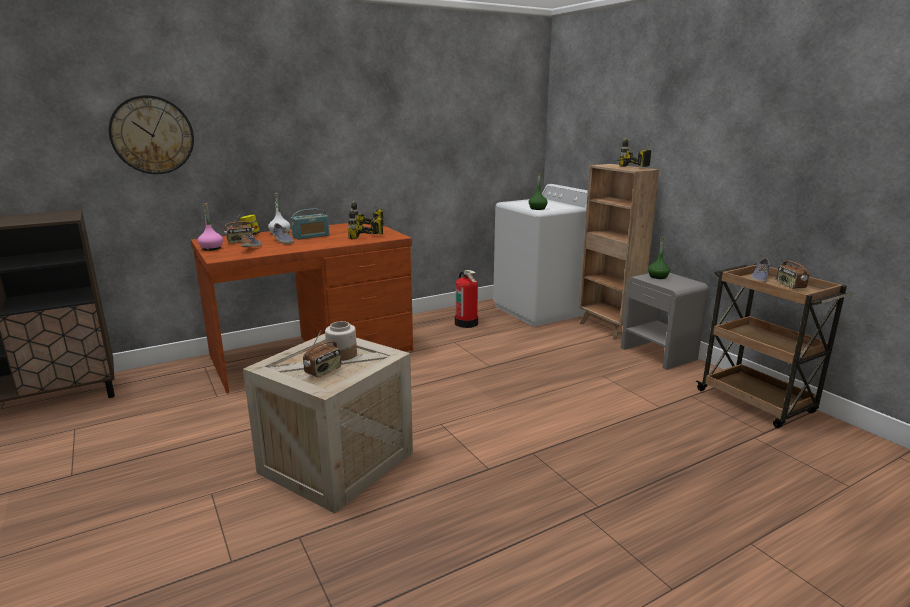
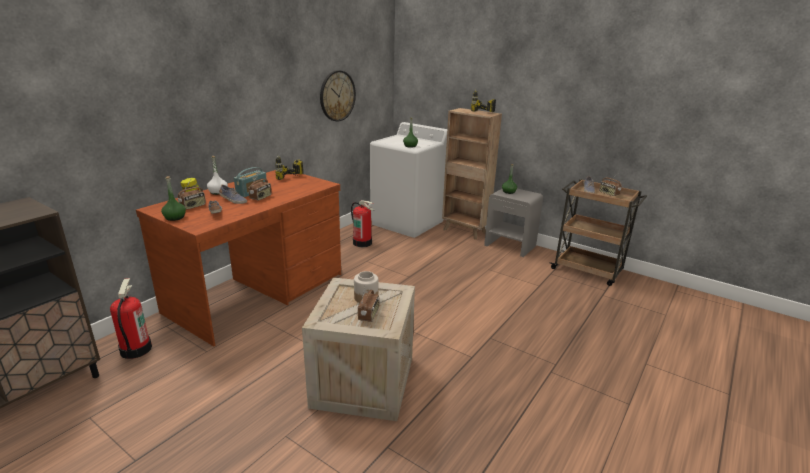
camera: 25 degrees left, 5 degrees up
wall clock [109,95,194,174] -> wall clock moved to [320,70,356,121]
pink bottle [198,203,223,251] -> green bottle [161,176,186,221]
power drill [348,208,383,239] -> none
none -> fire extinguisher [110,278,152,359]
none -> radio [248,173,271,200]

